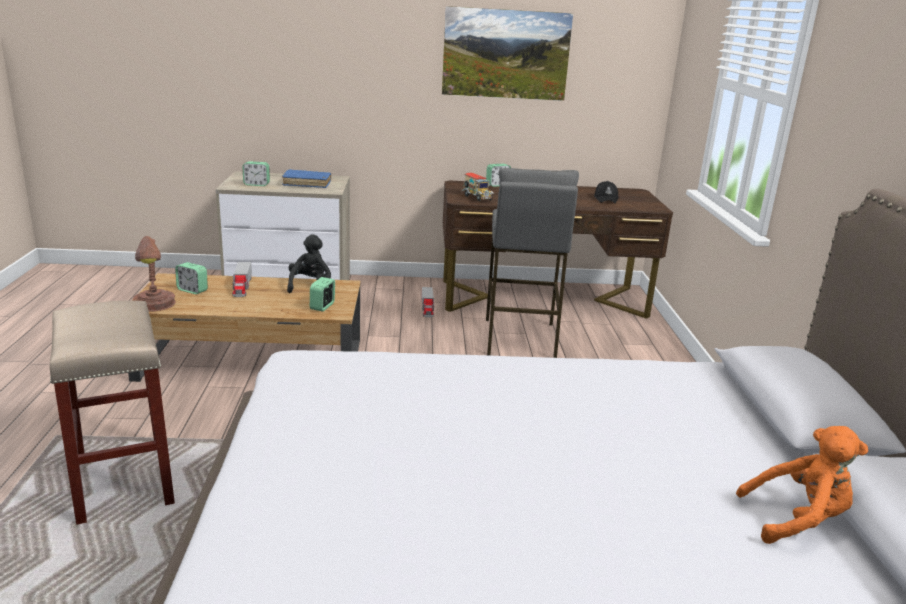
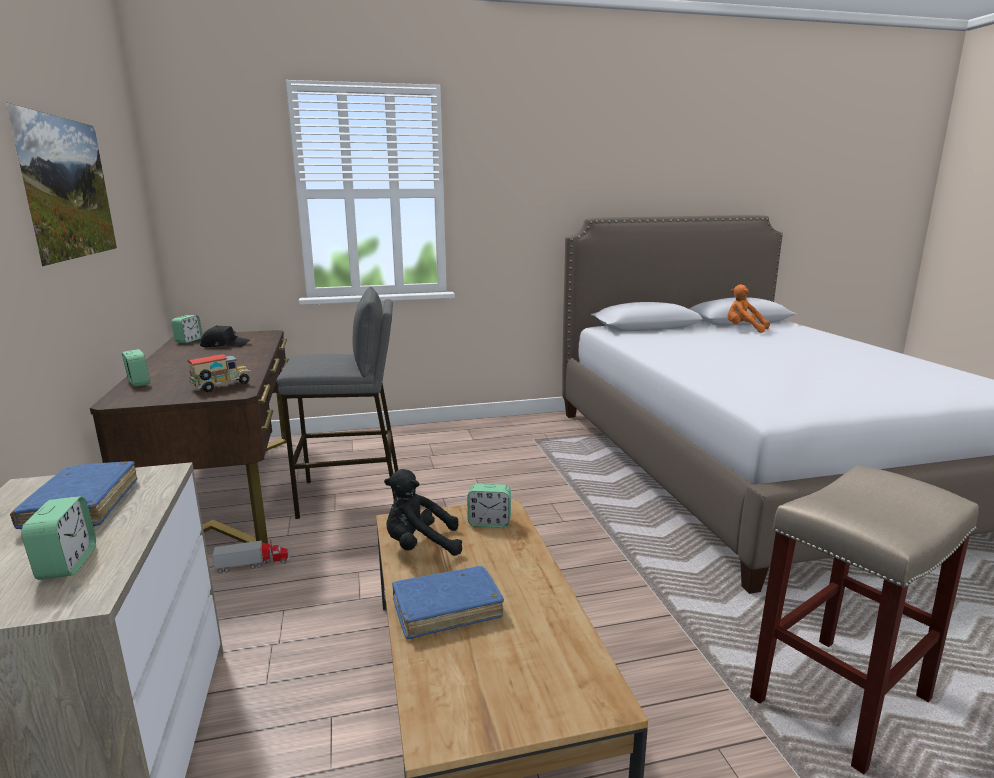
camera: 100 degrees left, 5 degrees down
brown table lamp [133,236,176,312] -> none
alarm clock [175,262,208,294] -> alarm clock moved to [171,315,203,343]
toy truck [232,262,252,297] -> blue book [392,566,504,639]
orange plush toy [736,426,868,544] -> orange plush toy turned 45 degrees counterclockwise [728,284,770,333]

